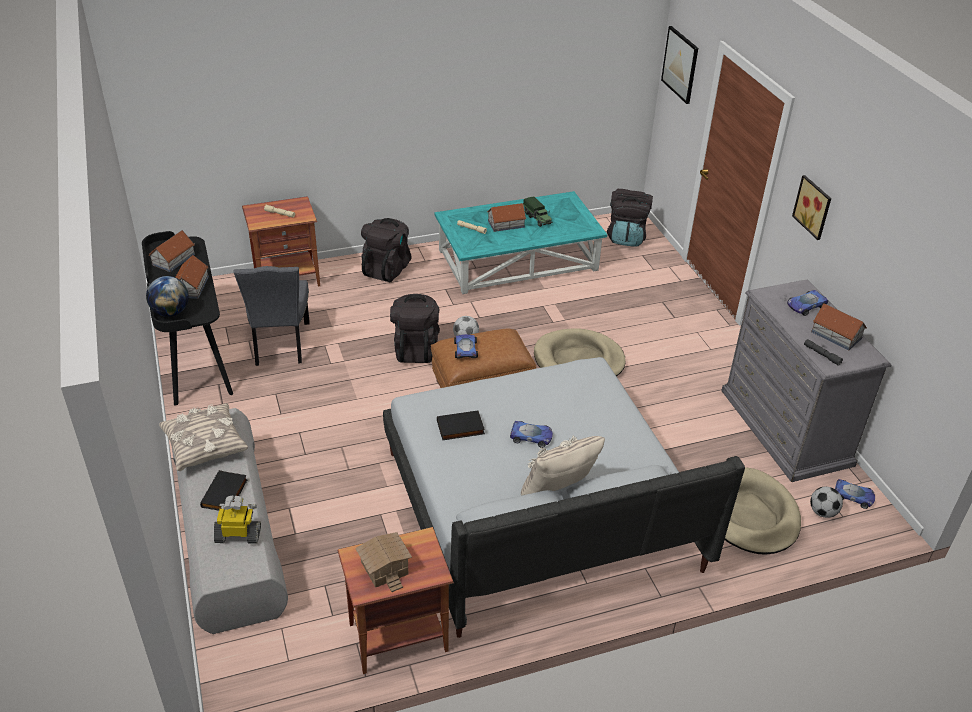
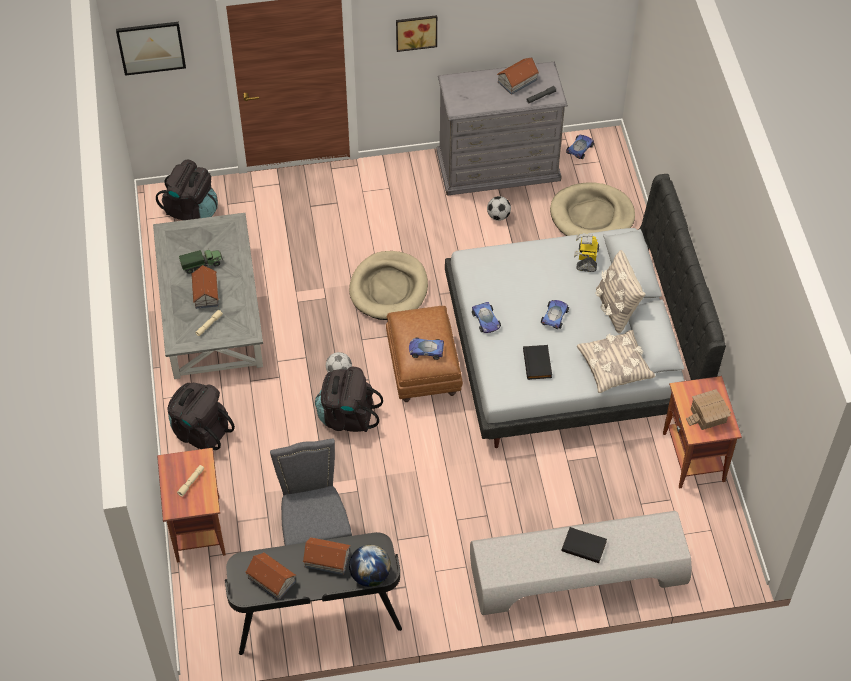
camera: 80 degrees left, 15 degrees up
beige pillow [159,403,248,471] -> beige pillow moved to [577,330,655,393]
toy robot [214,495,261,544] -> toy robot moved to [574,233,599,272]
grey chair [233,266,310,366] -> grey chair turned 105 degrees counterclockwise [270,439,352,546]
turquoise coffee table [434,191,608,294] -> grey coffee table [153,213,263,379]
toy car [787,290,828,316] -> toy car moved to [472,302,501,333]
football [810,486,843,518] -> football moved to [487,196,511,221]

